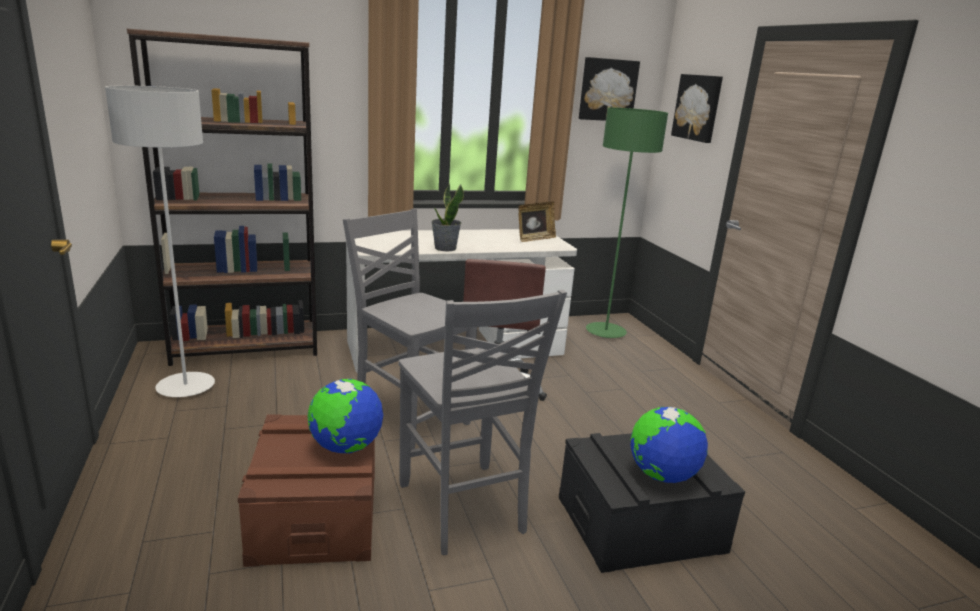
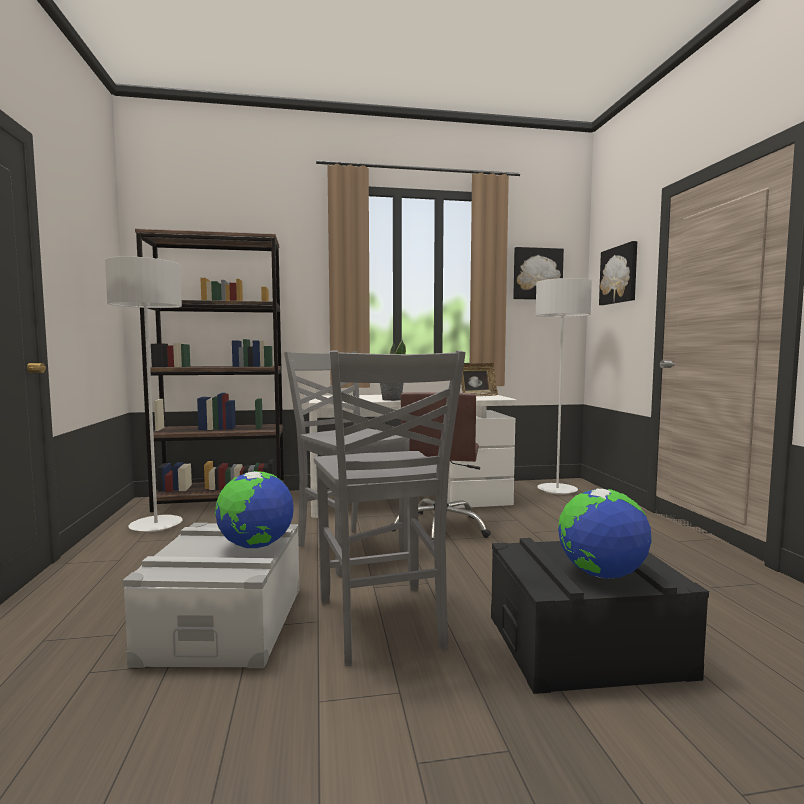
camera: 10 degrees right, 15 degrees down
brown storage box [238,415,375,567] -> grey storage box [123,523,300,668]
green floor lamp [586,107,668,338] -> grey floor lamp [536,278,592,494]

